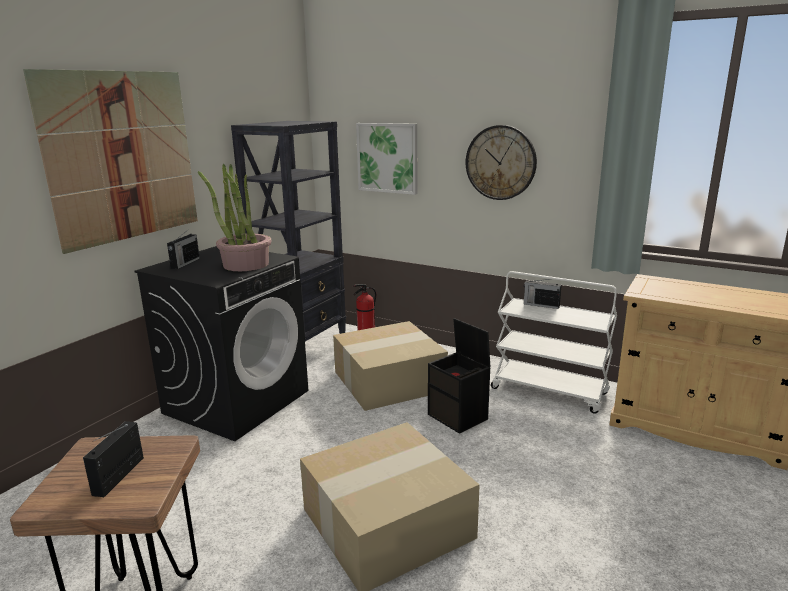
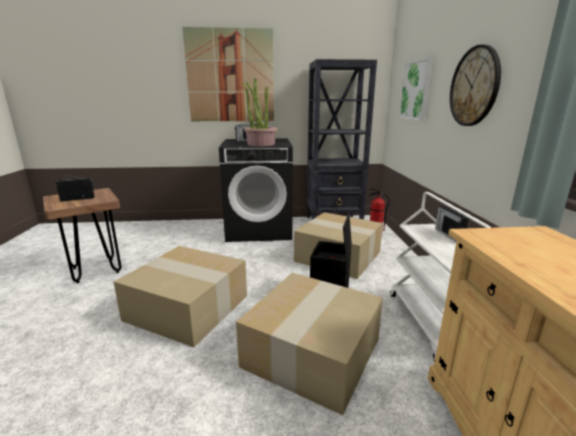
camera: 55 degrees right, 0 degrees up
none -> cardboard box [236,273,383,415]

